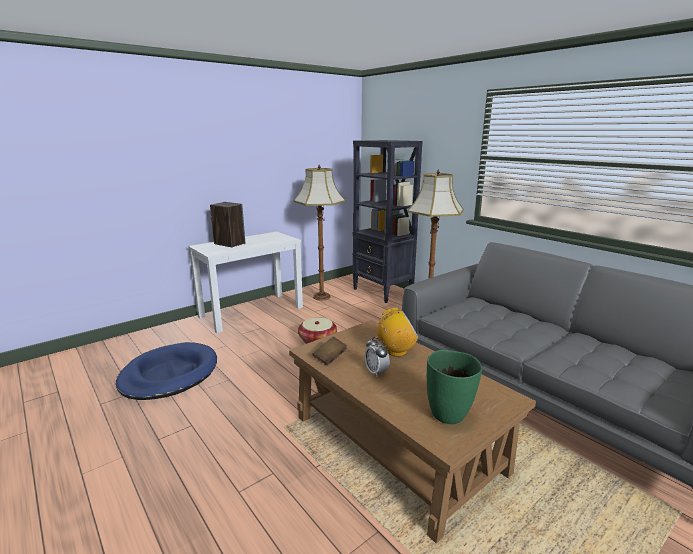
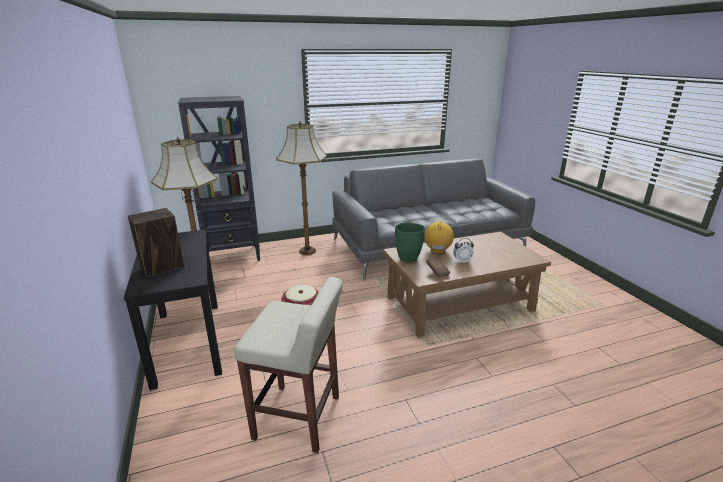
camera: 70 degrees left, 5 degrees up
blue dog bed [116,342,217,400] -> beige stool [234,277,343,453]
white console table [188,231,303,333] -> black console table [124,229,222,390]
green vase [427,350,482,424] -> green vase moved to [395,222,425,262]

